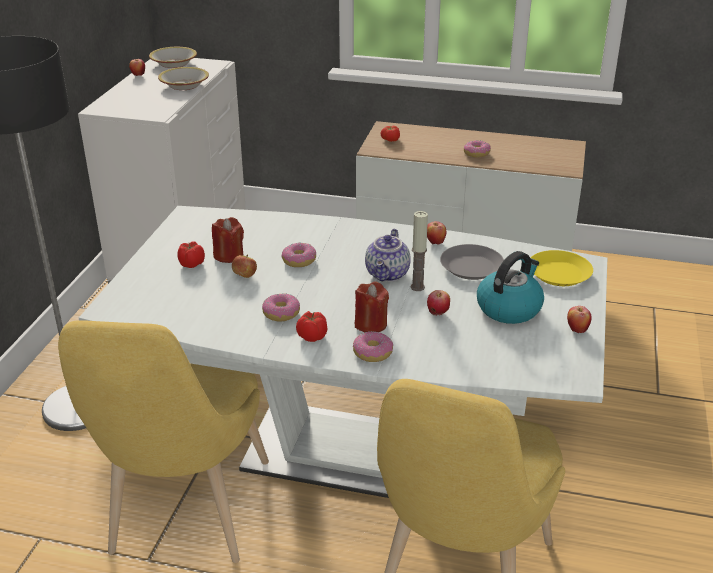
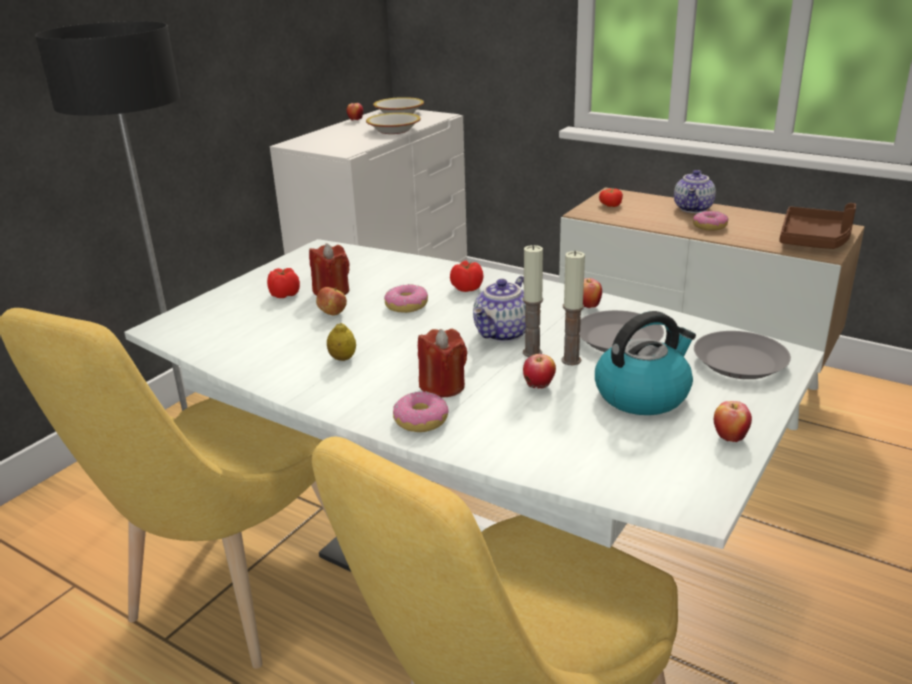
camera: 20 degrees right, 5 degrees down
donut [262,293,300,321] -> lemon [327,323,356,361]
tomato [296,311,327,342] -> tomato moved to [450,261,484,292]
yellow plate [531,250,593,286] -> grey plate [694,331,791,379]
none -> candle [562,251,585,365]
none -> teapot [674,170,716,213]
none -> brown tray [779,203,856,249]

